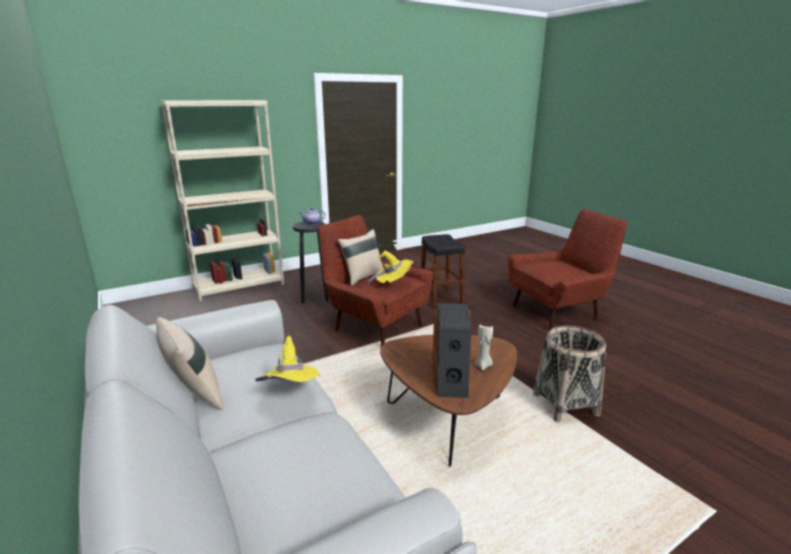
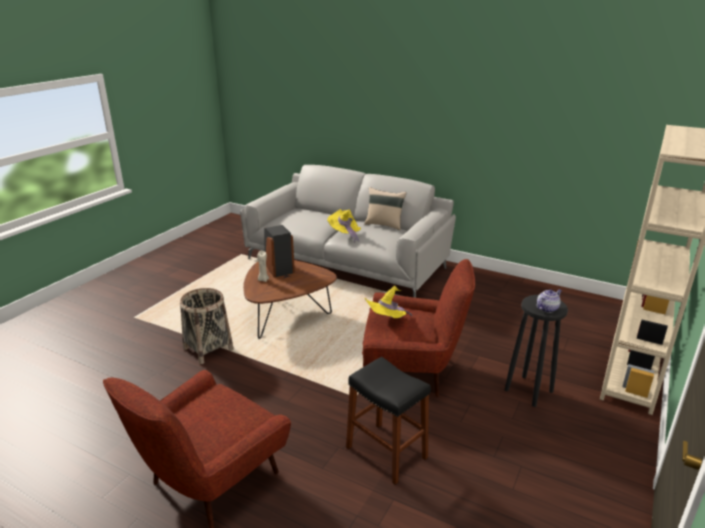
camera: 150 degrees right, 5 degrees up
beige pillow [338,229,384,286] -> none

